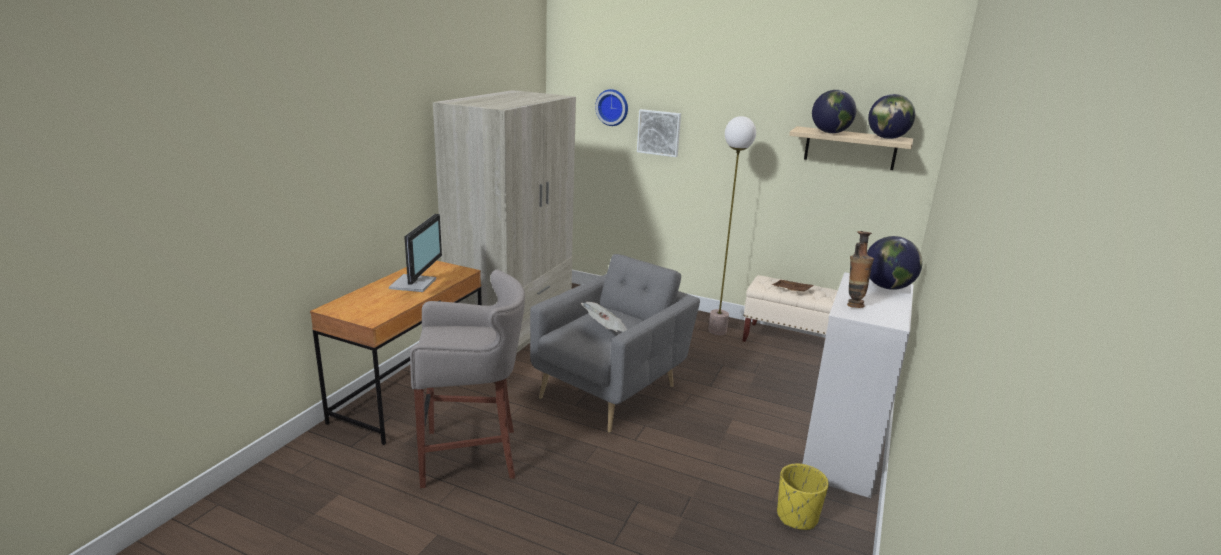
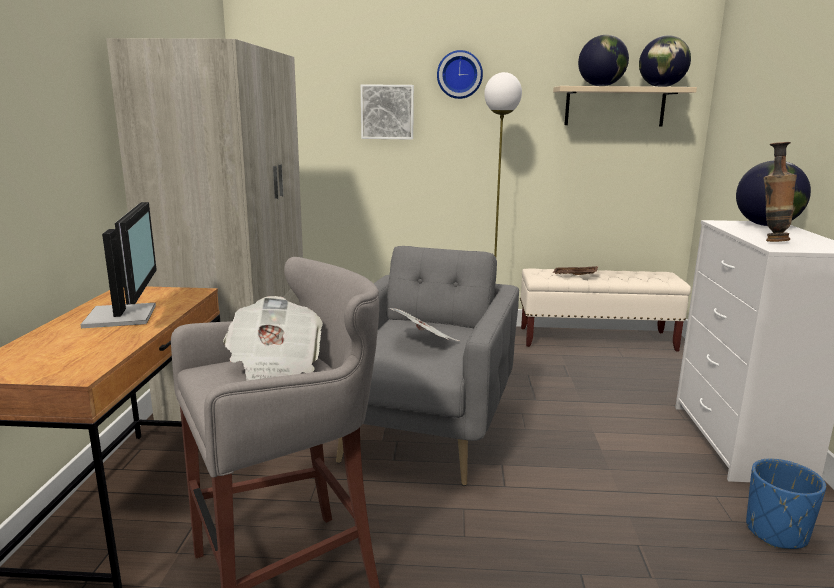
camera: 20 degrees left, 5 degrees down
wall clock [595,89,628,126] -> wall clock moved to [437,50,483,99]
yellow planter [777,464,829,530] -> blue planter [746,459,826,549]
none -> newspaper [223,296,323,381]

